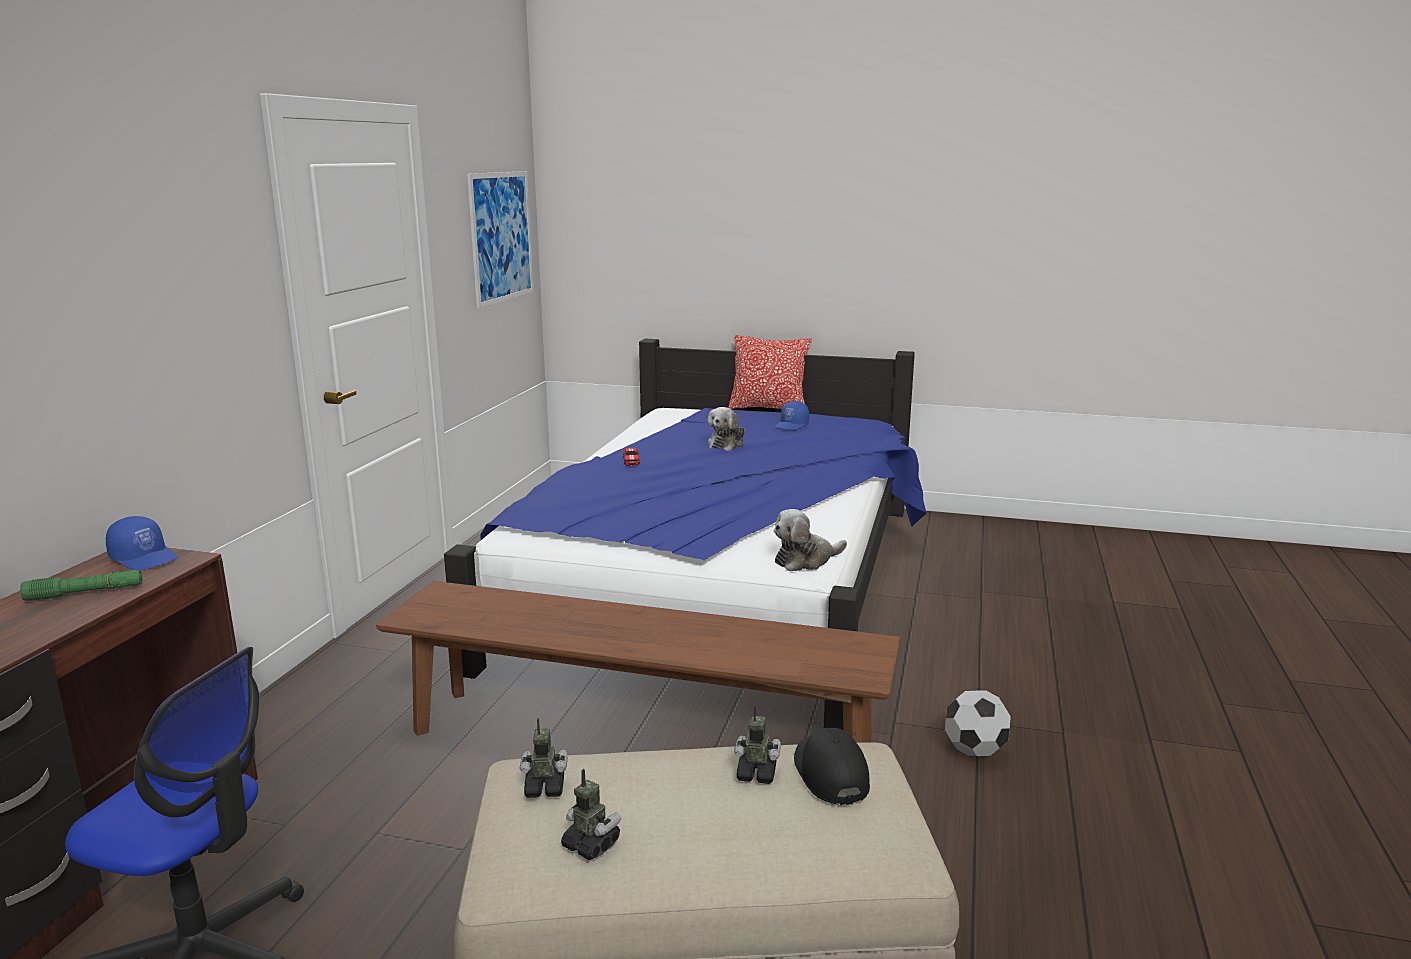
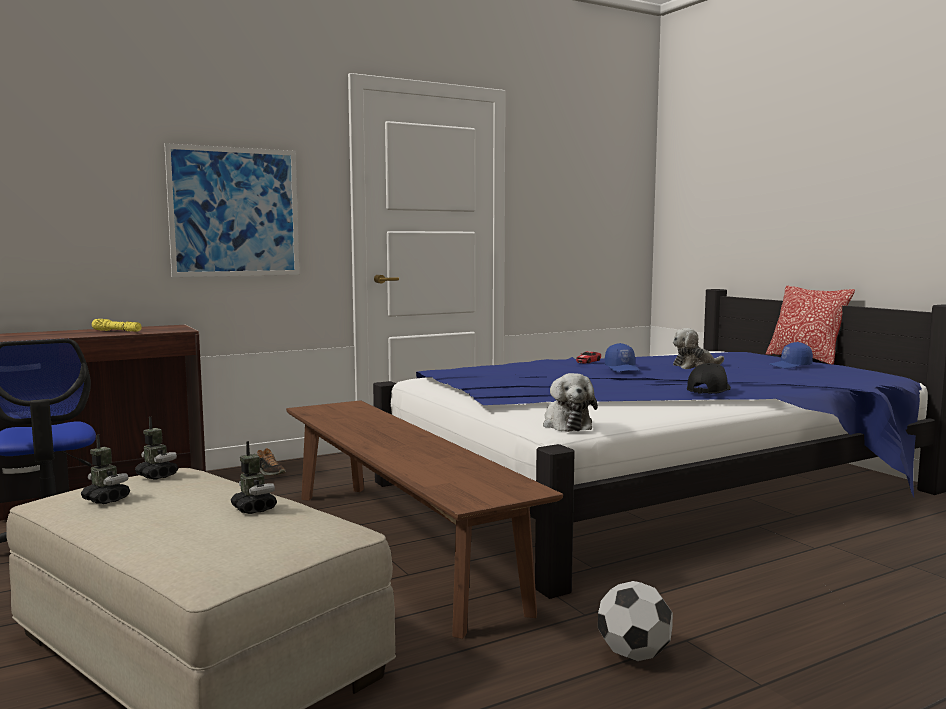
camera: 45 degrees right, 10 degrees down
green flashlight [20,570,142,601] -> yellow flashlight [92,319,142,332]
blue cap [106,516,178,570] -> blue cap moved to [605,343,640,372]
picture [467,171,534,308] -> picture moved to [164,143,299,277]
toy robot [561,769,621,860] -> toy robot turned 45 degrees counterclockwise [81,435,130,504]
plush toy [774,509,847,571] -> plush toy turned 120 degrees counterclockwise [543,373,598,432]
black cap [794,728,870,806] -> black cap moved to [687,363,731,394]
none -> shoe [257,448,286,476]

